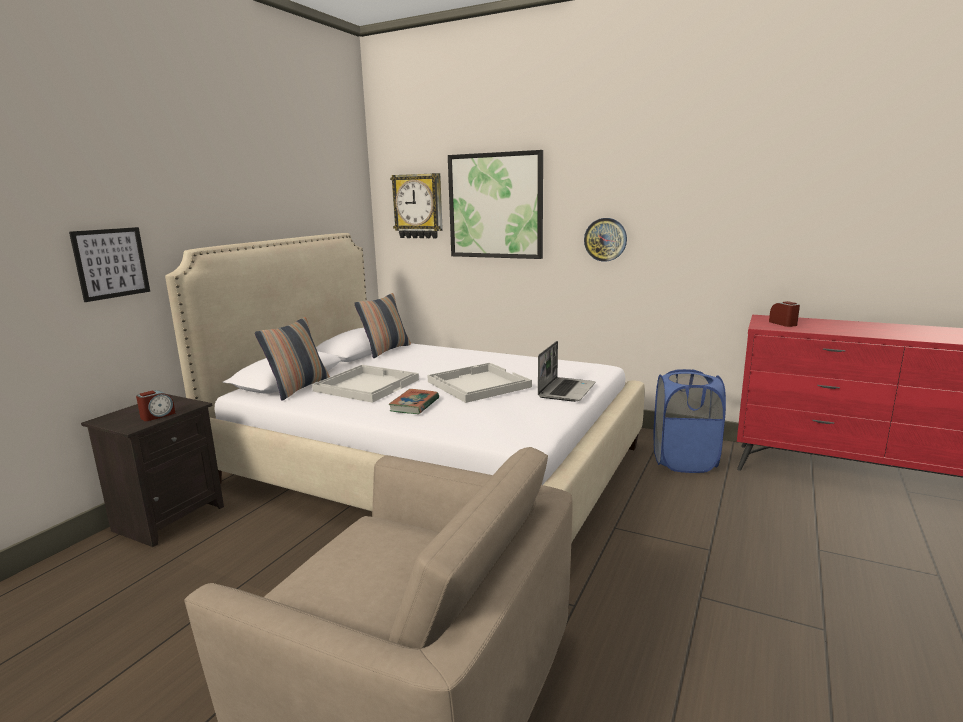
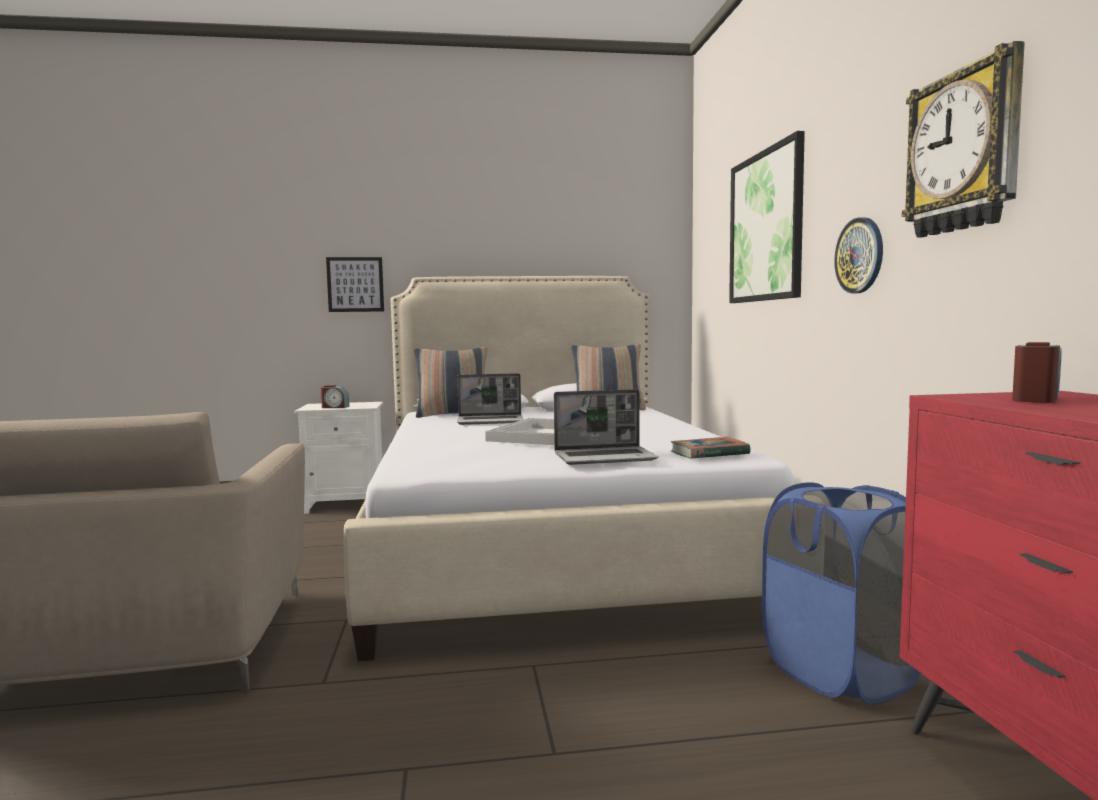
camera: 55 degrees right, 10 degrees down
black nightstand [81,394,224,547] -> white nightstand [294,402,383,514]
white tray [312,365,419,403] -> laptop [457,373,524,425]
book [389,389,439,414] -> book moved to [671,437,751,459]
wall clock [390,173,443,239] -> wall clock moved to [902,41,1025,237]

